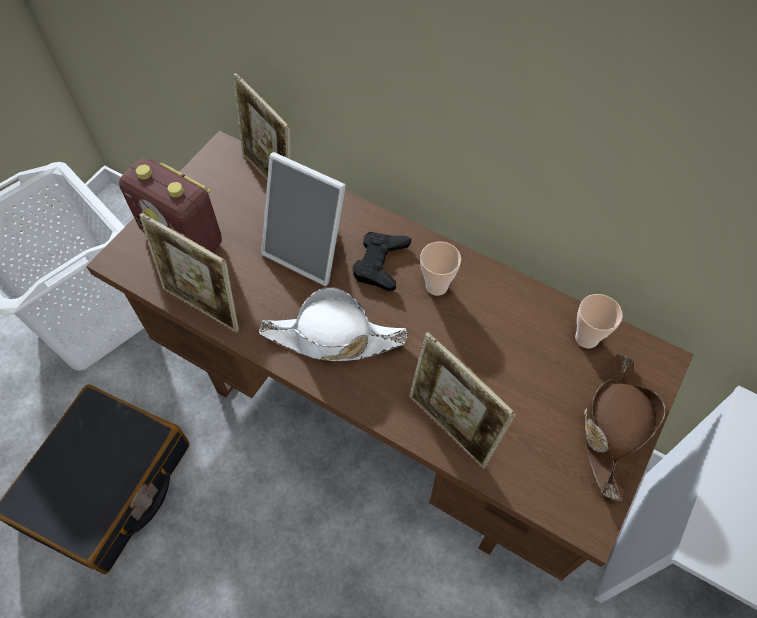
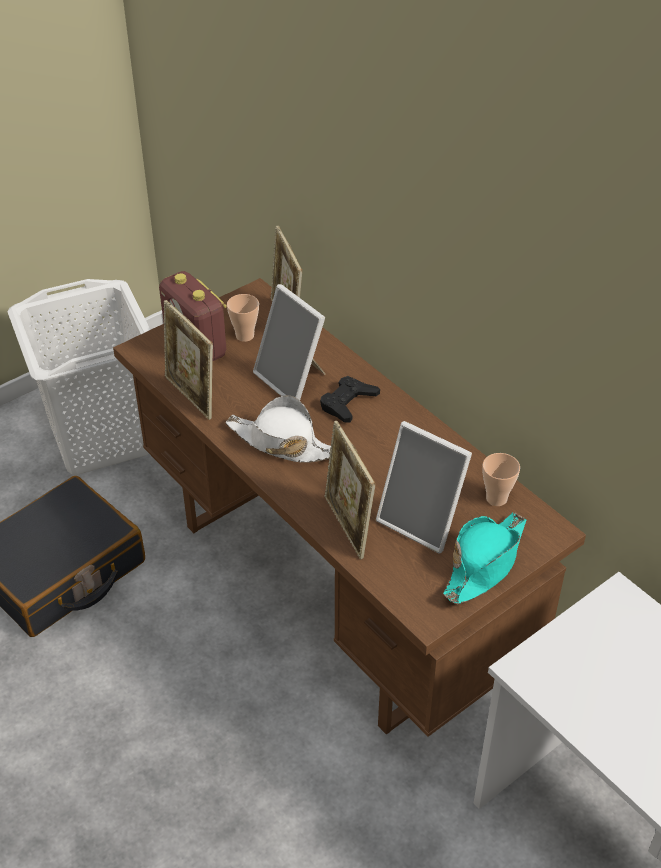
camera: 20 degrees right, 15 degrees down
cup [420,242,461,296] -> cup moved to [227,294,259,342]
brown hat [584,354,665,501] -> turquoise hat [443,512,526,604]
none -> picture frame [376,421,472,553]

